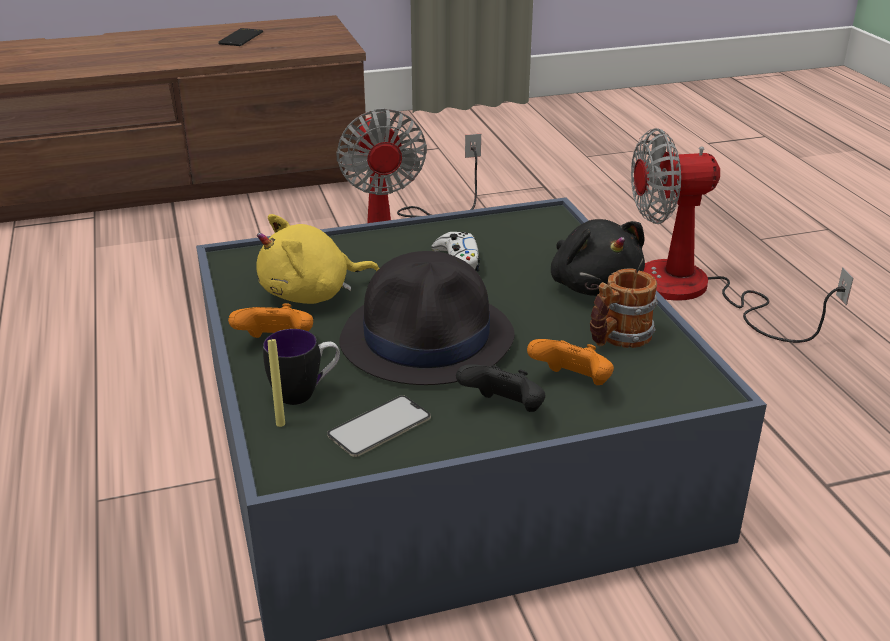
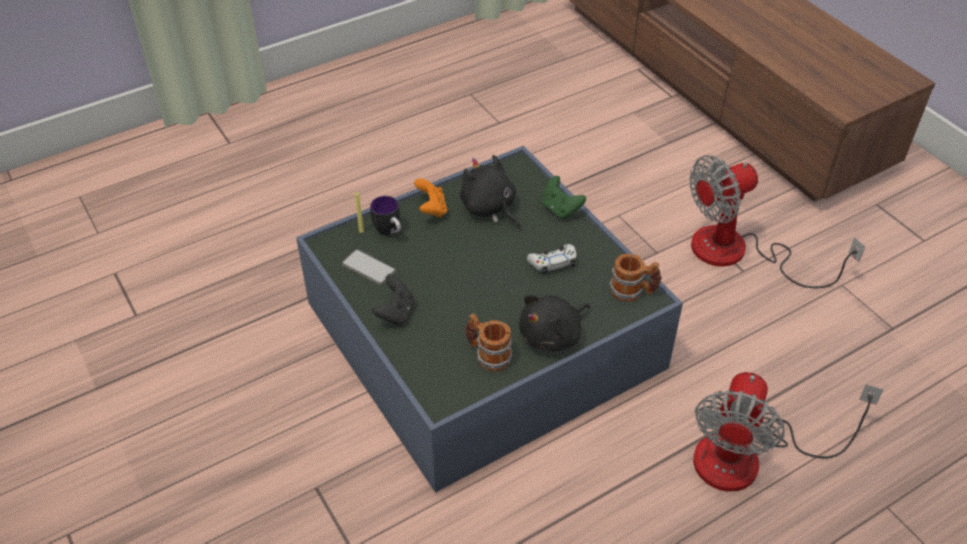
camera: 75 degrees right, 15 degrees up
phone [218,28,263,46] -> none
yellow plush toy [256,214,379,304] -> black plush toy [460,155,520,229]
black hat [339,251,515,385] -> none
orange game controller [527,339,614,385] -> none
fan [631,128,854,343] -> fan turned 135 degrees counterclockwise [693,372,884,491]
none -> green game controller [542,176,586,219]
none -> mug [609,254,661,302]

